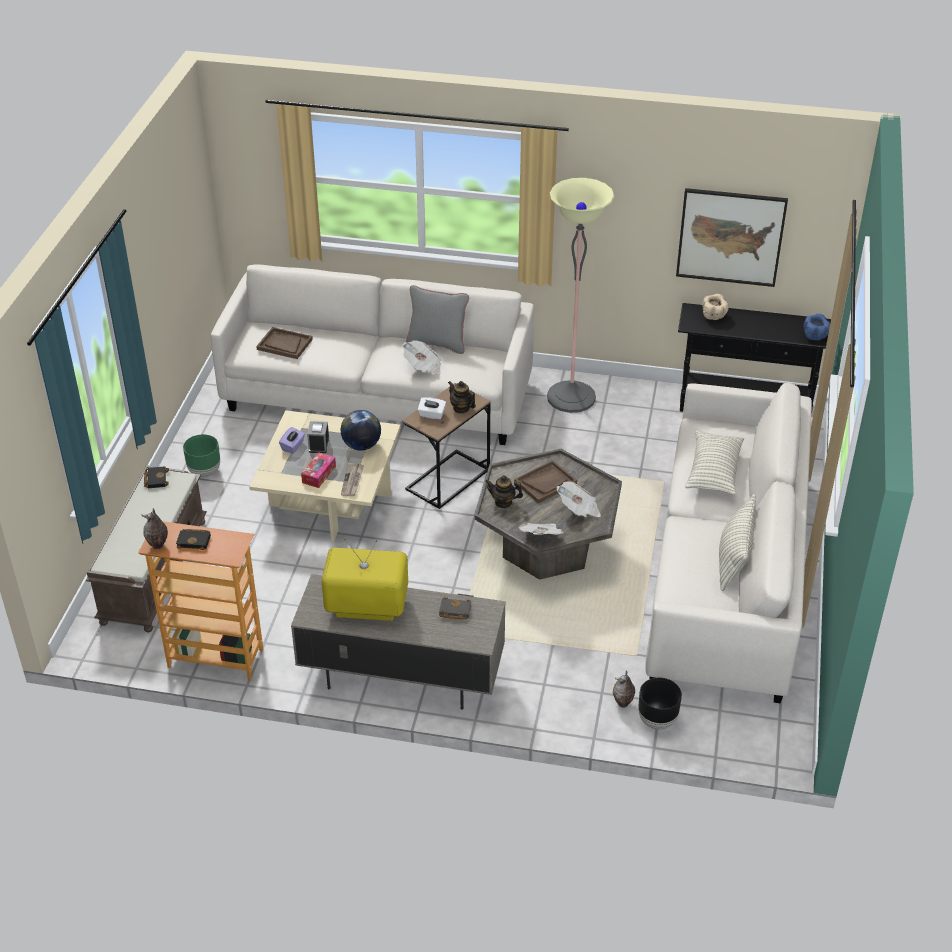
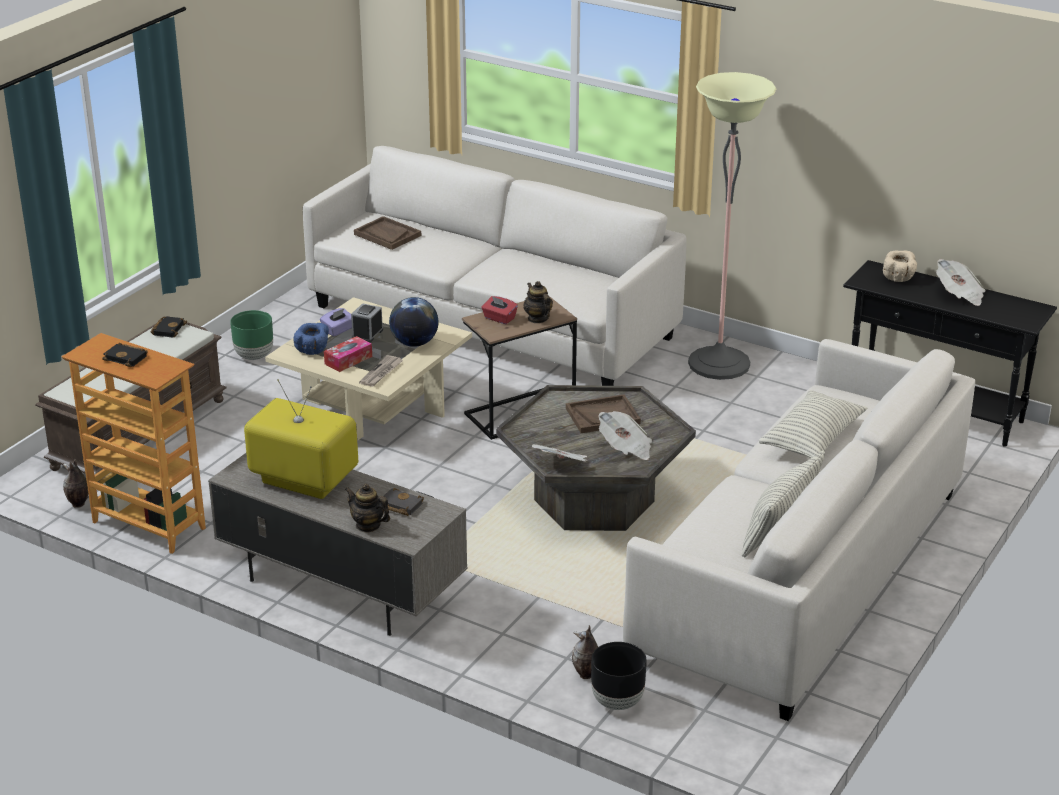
camera: 20 degrees right, 10 degrees down
vase [142,508,168,549] -> vase moved to [63,459,89,508]
newspaper [402,340,442,375] -> newspaper moved to [936,259,986,306]
grey pillow [406,285,469,354] -> none
white tissue box [418,397,446,420] -> red tissue box [482,296,518,324]
teapot [485,475,523,508] -> teapot moved to [345,484,390,533]
picture [676,188,788,287] -> none
blue bowl [804,314,830,341] -> blue bowl moved to [294,323,329,355]

